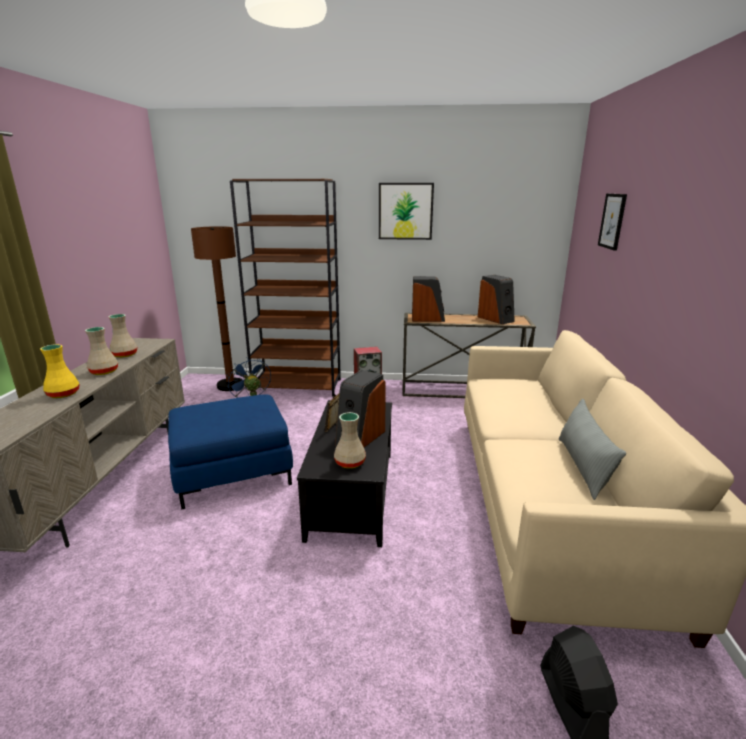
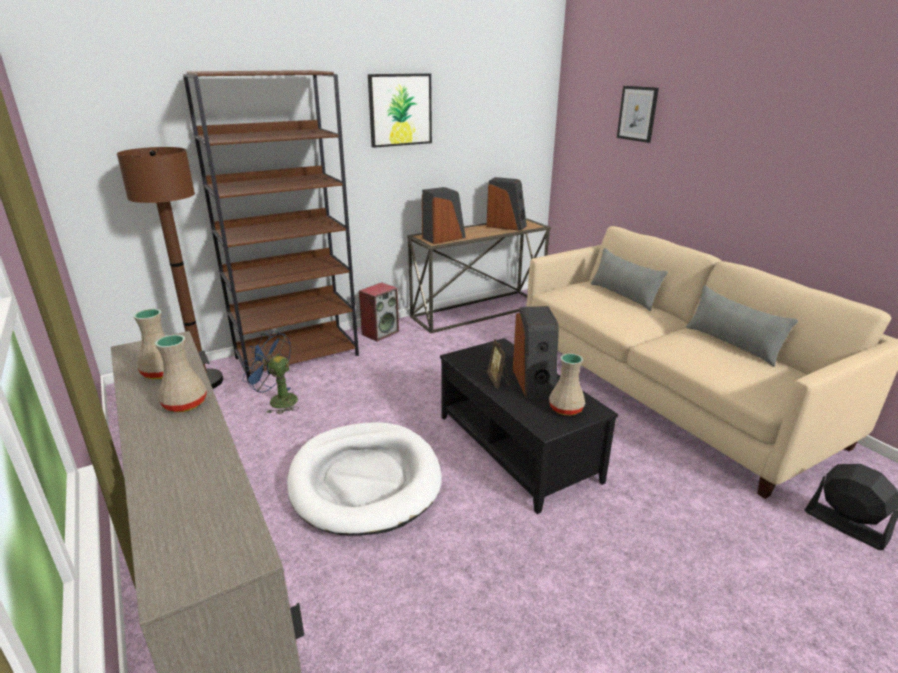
camera: 35 degrees left, 5 degrees up
yellow vase [40,344,79,398] -> none
blue ottoman [168,394,293,510] -> white dog bed [287,422,442,535]
none -> grey pillow [591,248,668,312]

